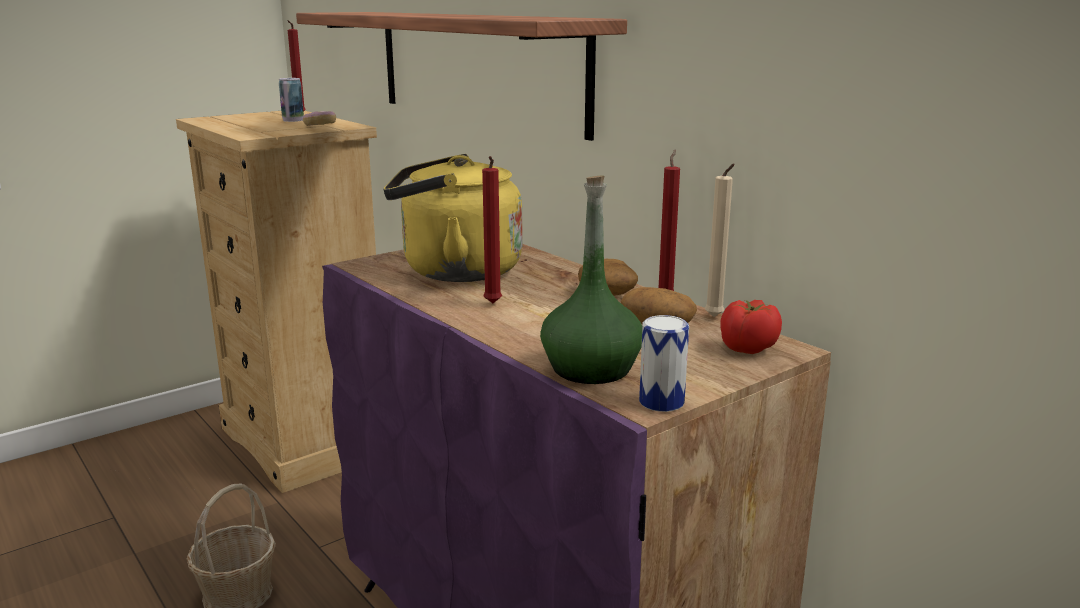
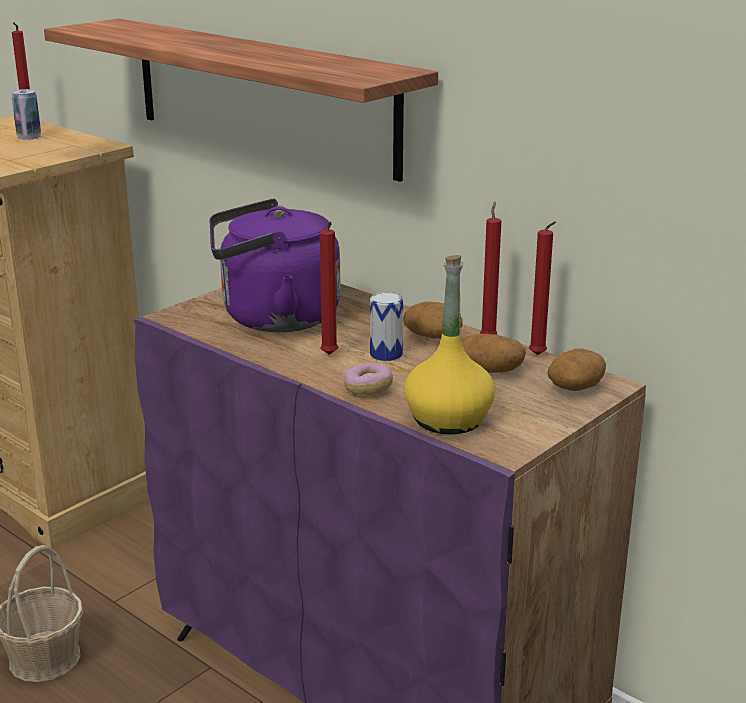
camera: 10 degrees left, 5 degrees up
donut [303,111,336,126] -> donut moved to [344,363,393,395]
yellow kettle [383,154,522,282] -> purple kettle [210,199,341,332]
green bottle [540,176,642,384] -> yellow bottle [404,255,495,434]
can [639,315,689,412] -> can moved to [370,292,403,361]
beige candle [705,164,735,317] -> red candle [529,221,556,355]
tomato [720,300,782,354] -> potato [547,348,606,391]

